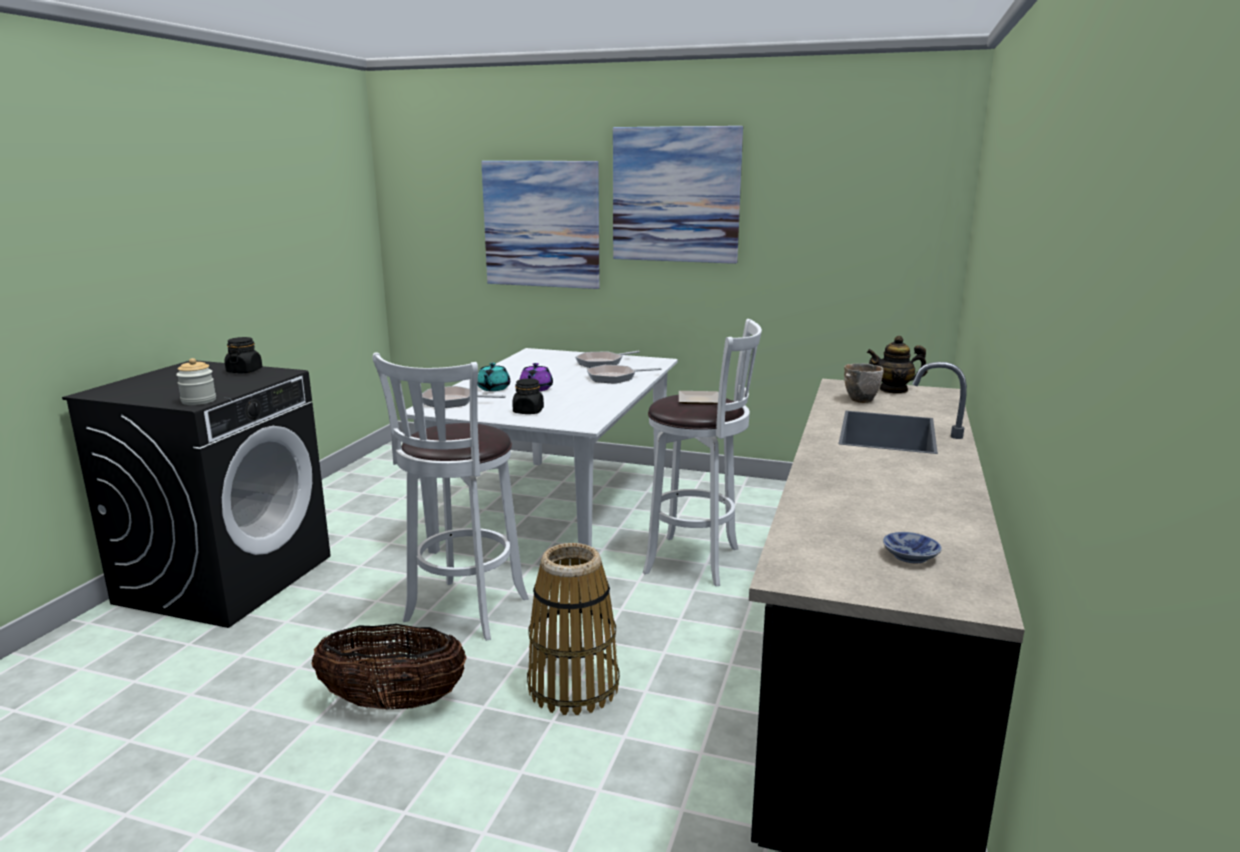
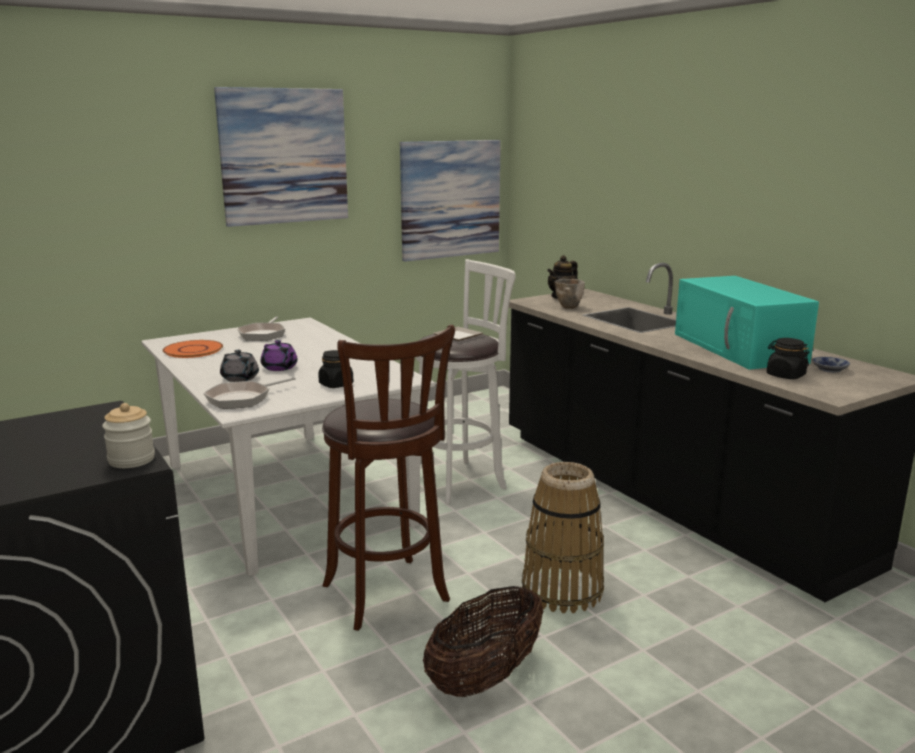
camera: 50 degrees left, 0 degrees up
black jar [224,337,262,373] -> black jar moved to [767,338,809,379]
white stool [373,352,529,641] -> brown stool [322,324,455,631]
turquoise teapot [478,363,510,391] -> grey teapot [220,350,259,382]
picture [481,161,600,289] -> picture moved to [400,140,501,262]
frying pan [587,365,662,384] -> none
none -> orange plate [163,340,223,358]
none -> turquoise microwave [675,276,819,370]

